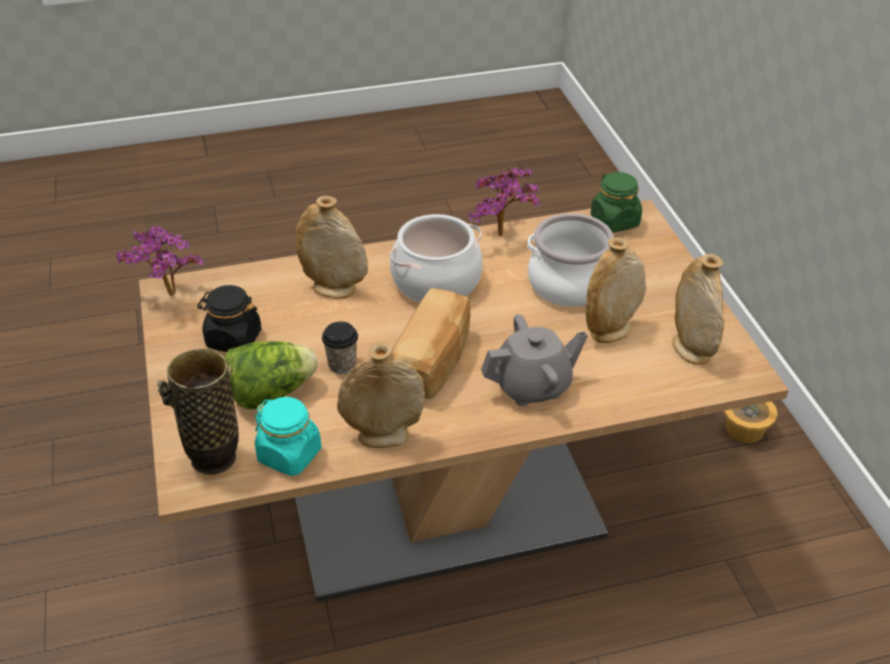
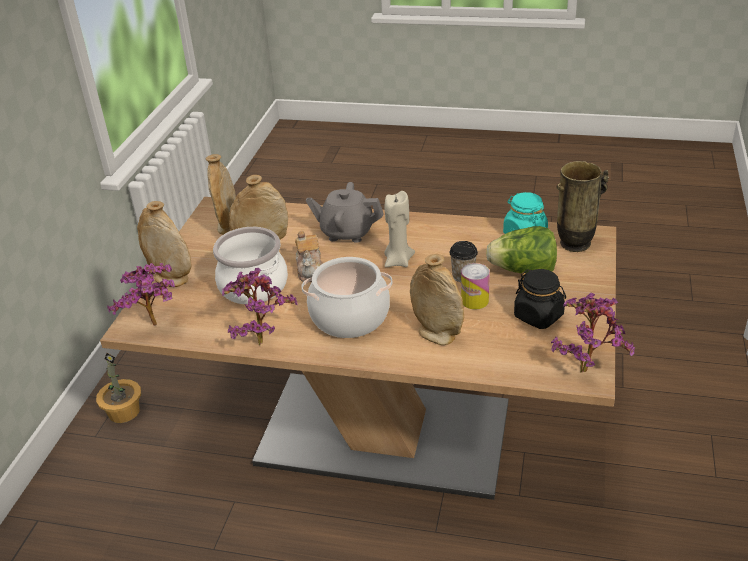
camera: 150 degrees left, 5 degrees down
beige vase [337,342,425,448] -> beige vase moved to [137,201,192,287]
bread [392,288,470,399] -> beige candle [384,191,415,267]
green jar [591,172,642,233] -> potted plant [107,263,175,326]
none -> teapot [295,231,323,282]
none -> can [461,263,490,310]

